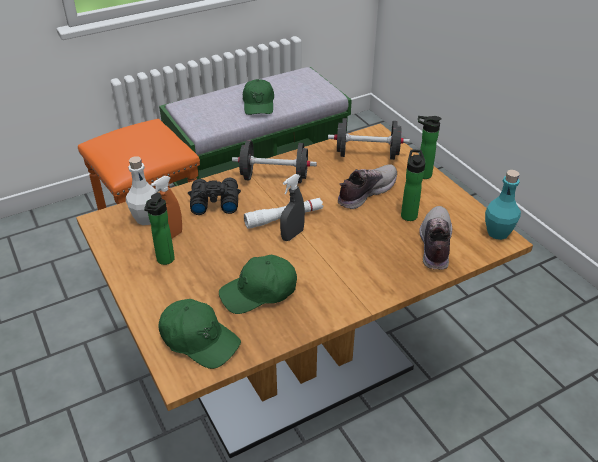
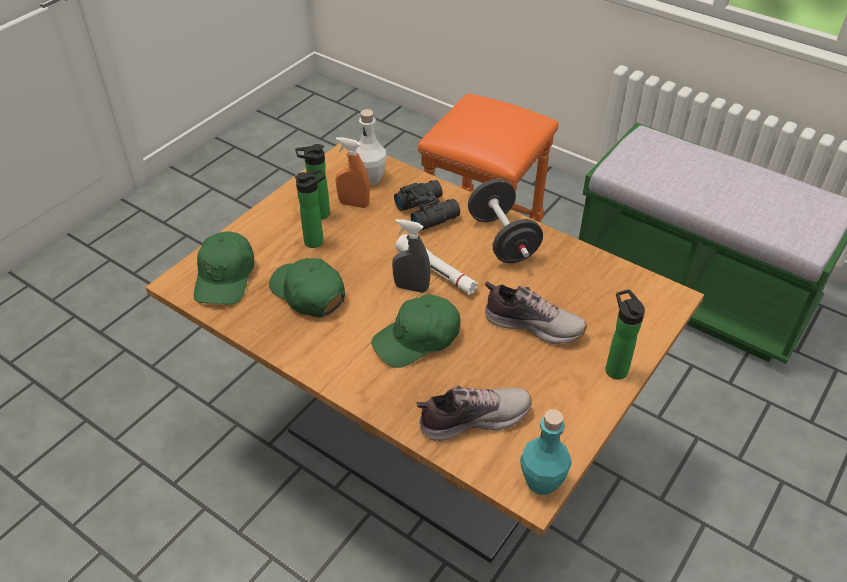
camera: 65 degrees right, 5 degrees up
green cap [243,79,274,115] -> green cap moved to [371,294,461,368]
black dumbbell [328,118,410,160] -> none
bottle [401,150,426,221] -> bottle moved to [295,169,325,248]

